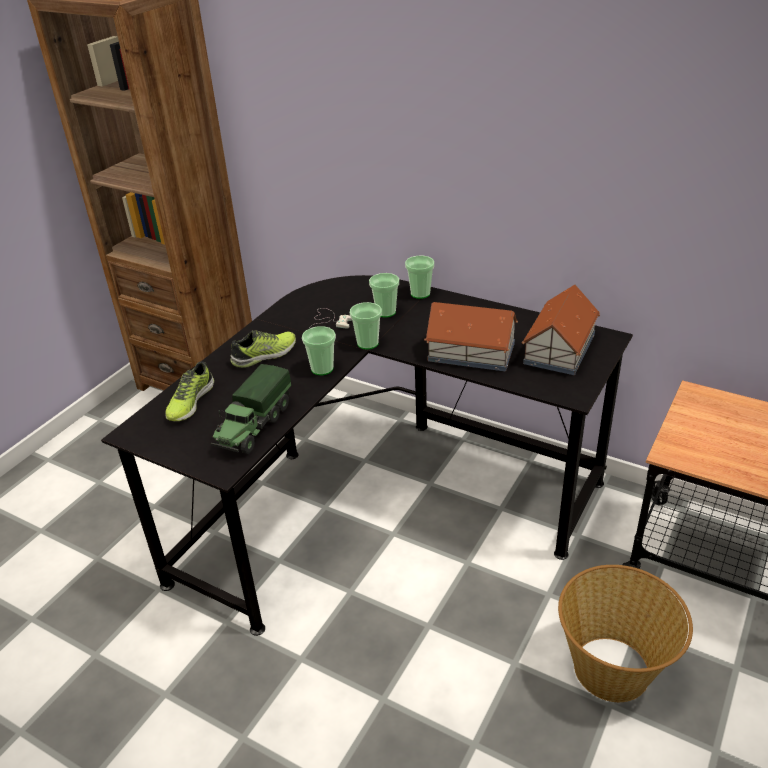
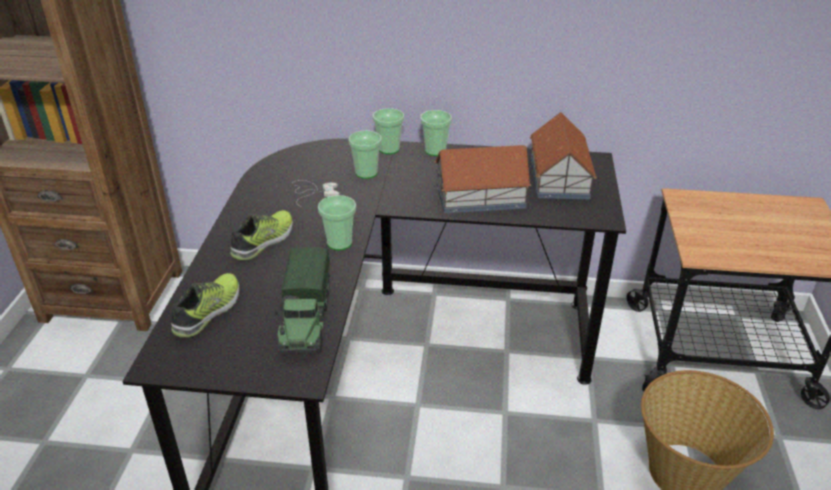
camera: 25 degrees left, 0 degrees up
shoe [165,361,214,421] -> shoe turned 150 degrees counterclockwise [171,273,239,338]
cup [350,302,382,349] -> cup moved to [420,110,452,156]

